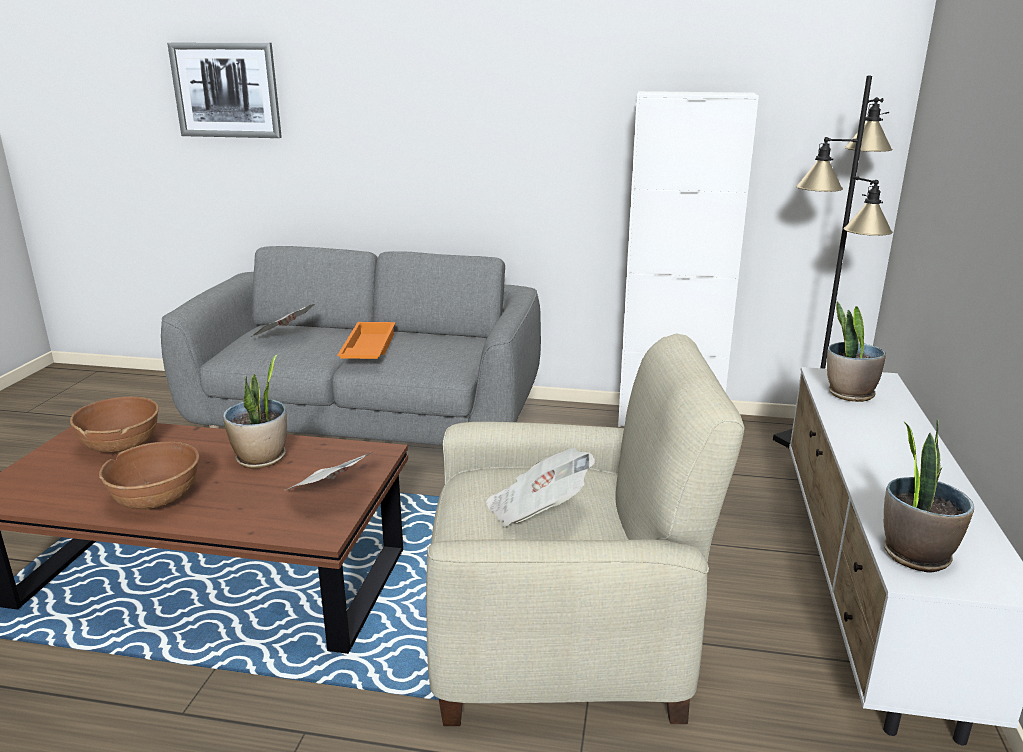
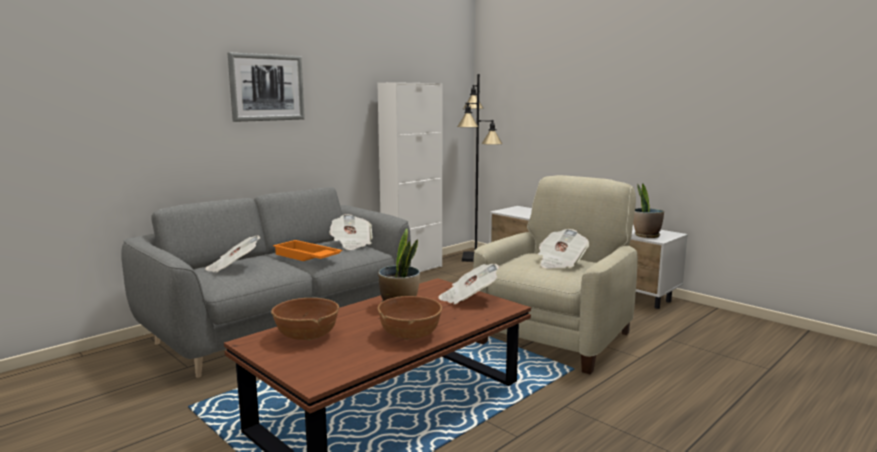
camera: 55 degrees left, 10 degrees down
picture [167,43,282,138] -> picture moved to [228,52,305,122]
potted plant [827,301,886,402] -> none
none -> newspaper [329,214,372,250]

